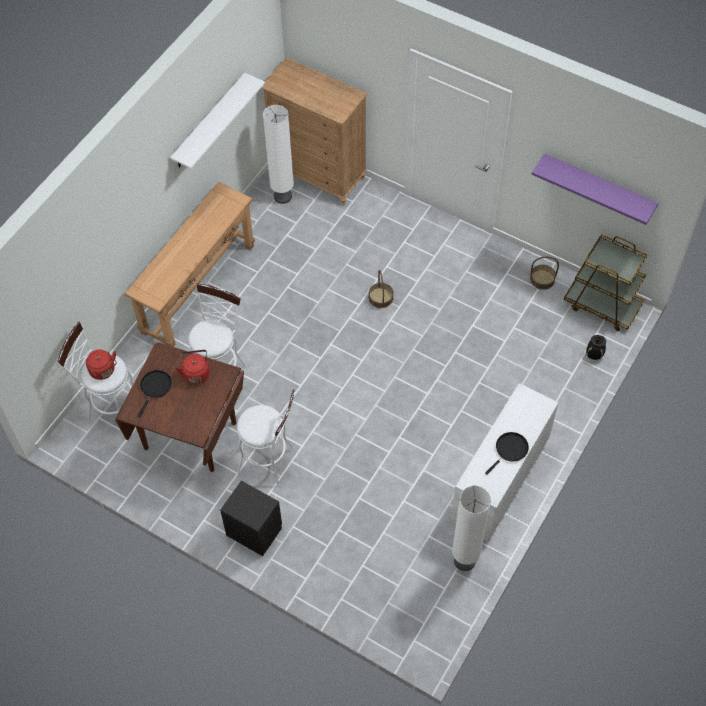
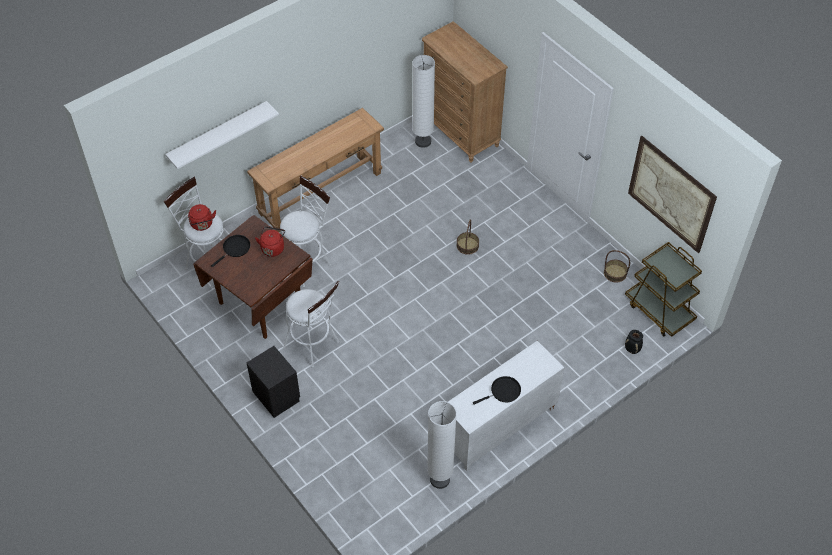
camera: 20 degrees right, 5 degrees down
white shelf [170,73,265,169] -> white shelf moved to [165,101,279,169]
purple shelf [531,153,659,225] -> picture [628,136,717,253]

